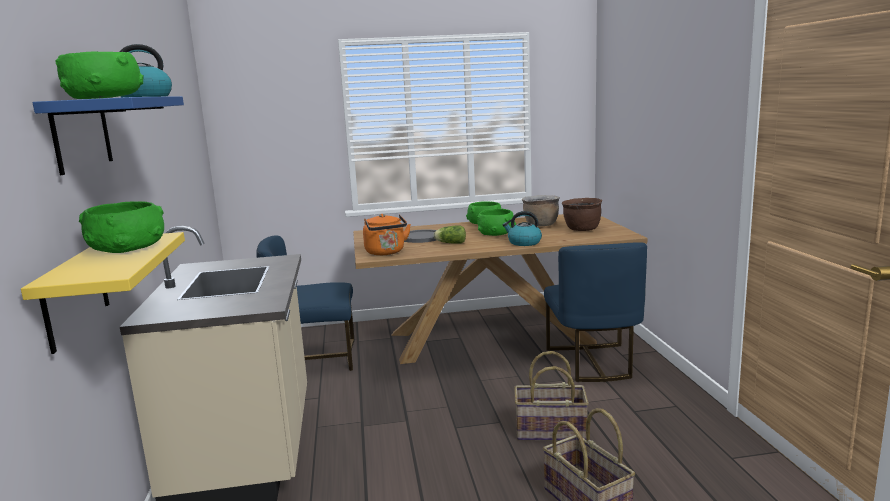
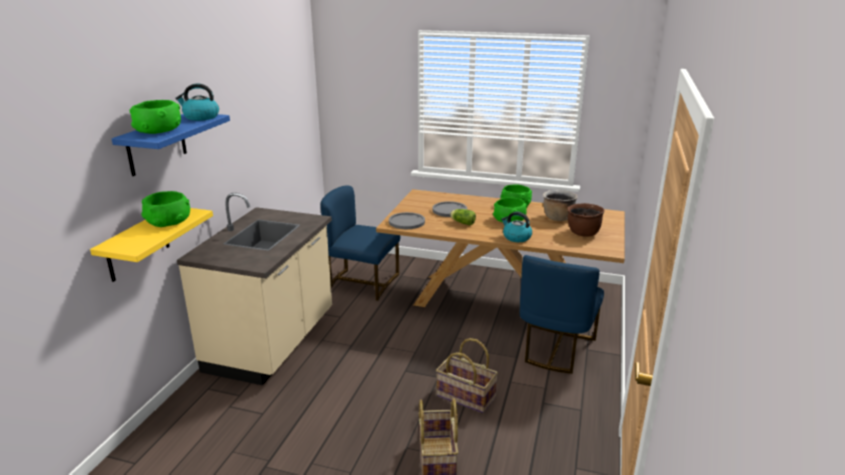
camera: 25 degrees right, 10 degrees up
orange kettle [363,214,411,255] -> grey plate [389,212,425,229]

